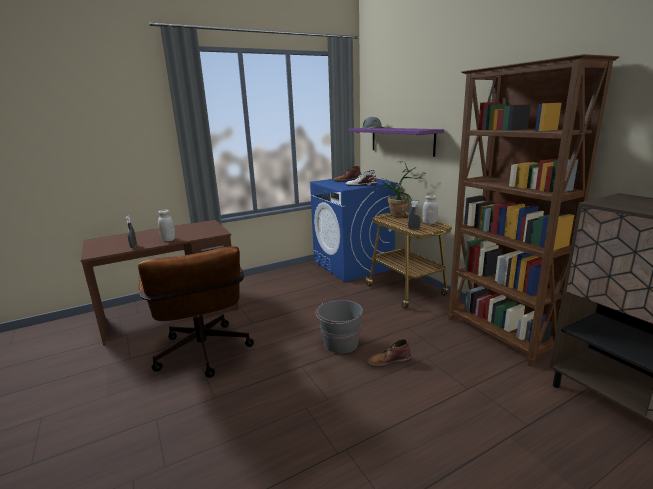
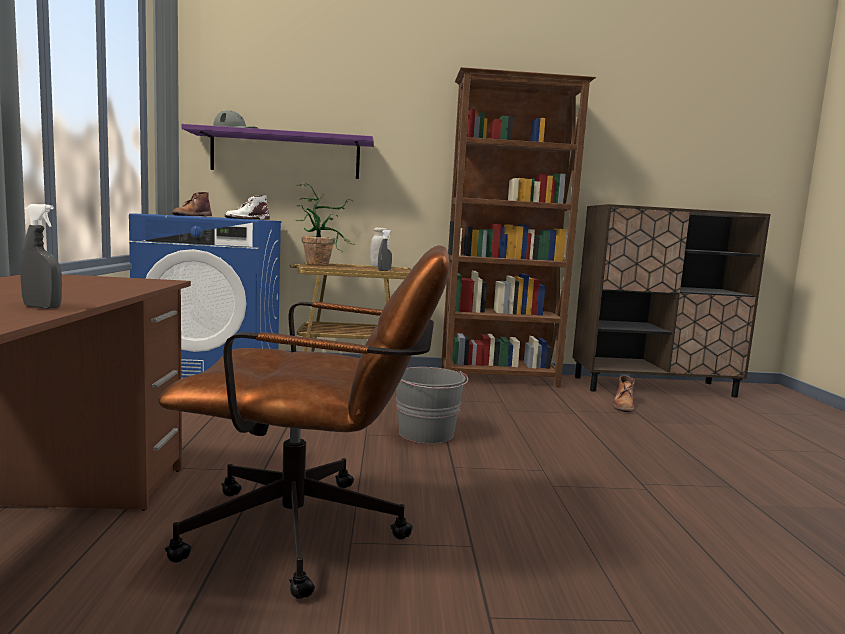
camera: 65 degrees left, 10 degrees down
white jar [158,210,175,241] -> none
brown boot [367,339,411,367] -> brown boot moved to [612,375,635,412]

